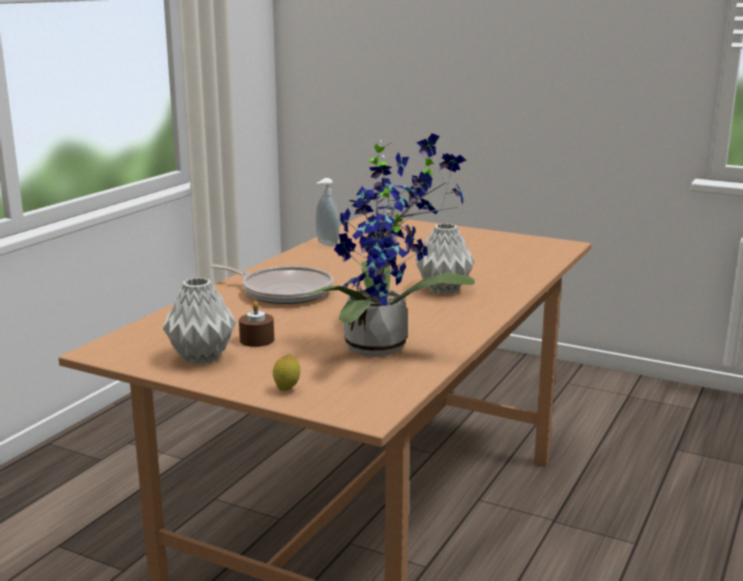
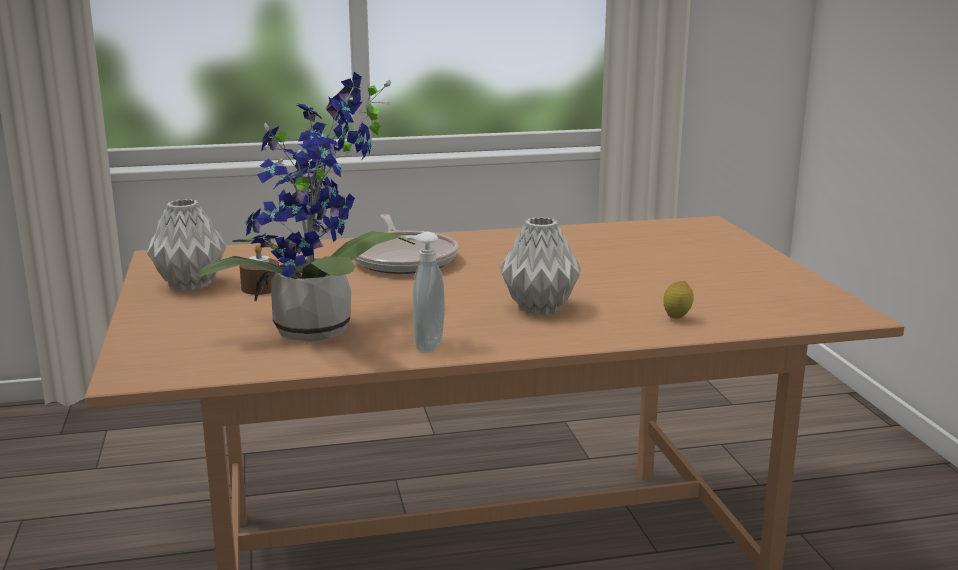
camera: 50 degrees right, 0 degrees up
lemon [273,354,300,391] -> lemon moved to [663,281,694,319]
soap dispenser [315,178,340,247] -> soap dispenser moved to [406,232,445,353]

